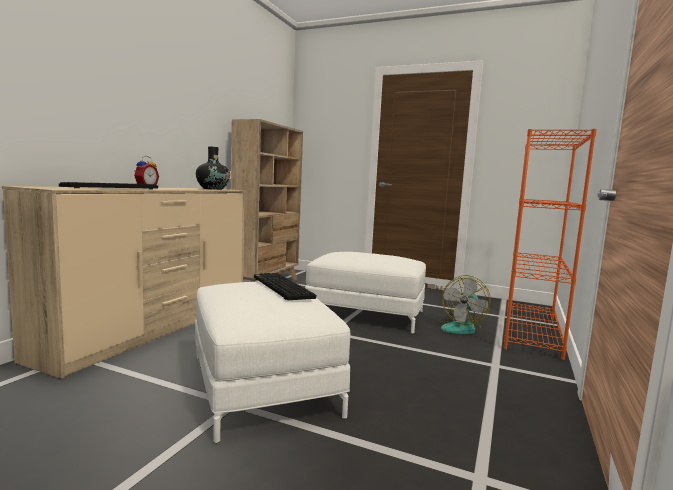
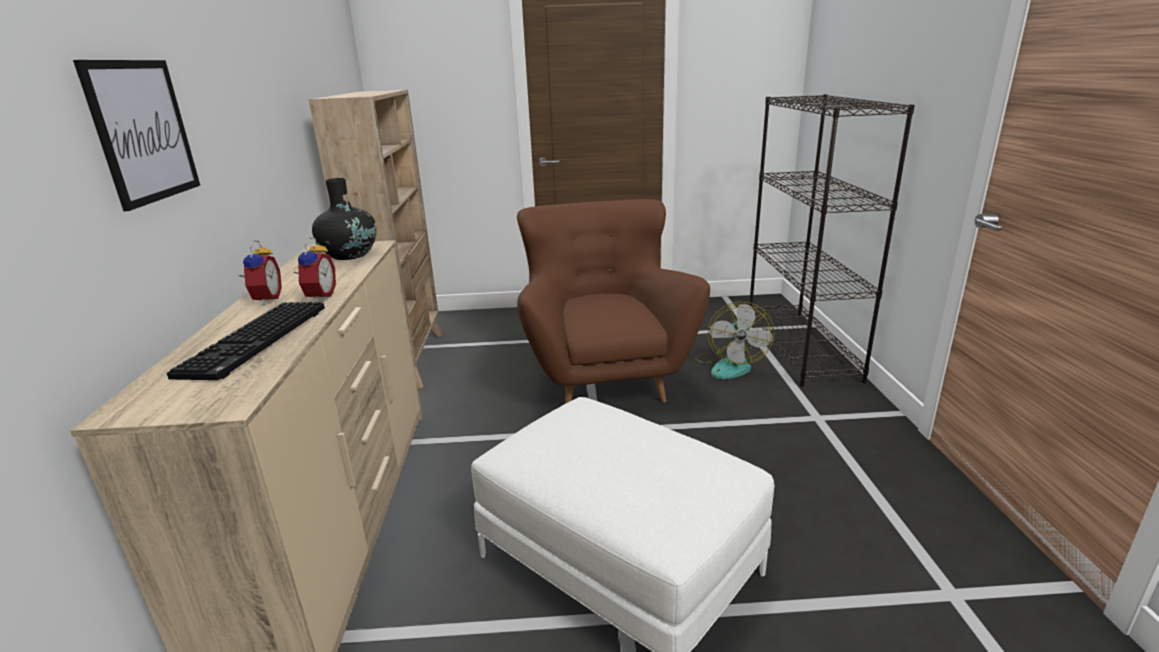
camera: 25 degrees left, 15 degrees up
keyboard [254,273,316,300] -> none
white ottoman [305,252,426,334] -> brown armchair [517,199,710,404]
orange bookcase [504,129,597,360] -> black bookcase [749,94,915,387]
none -> picture [73,60,200,211]
none -> alarm clock [293,238,336,302]

